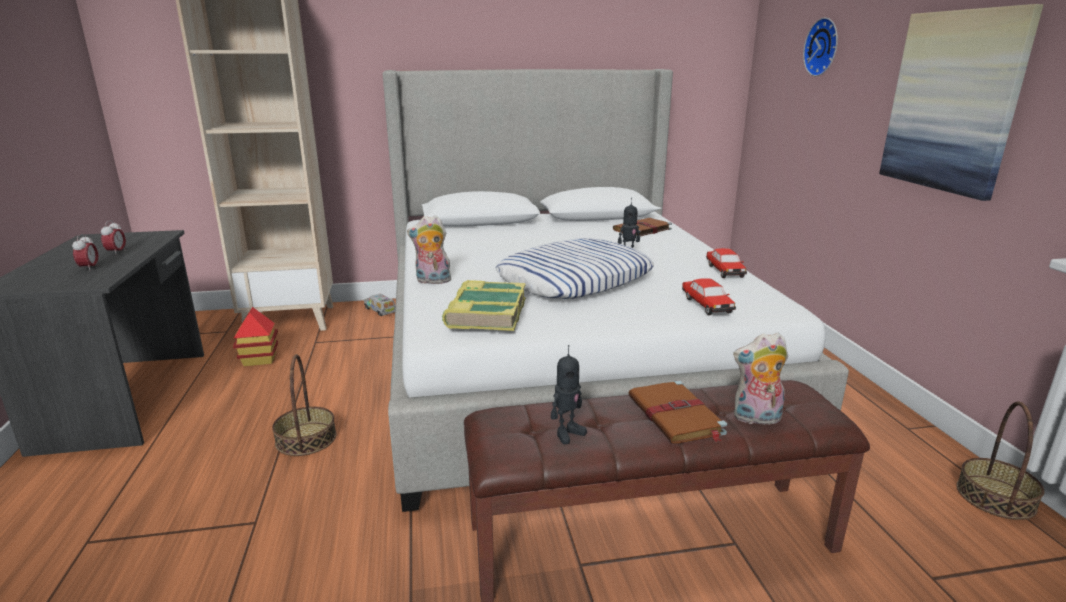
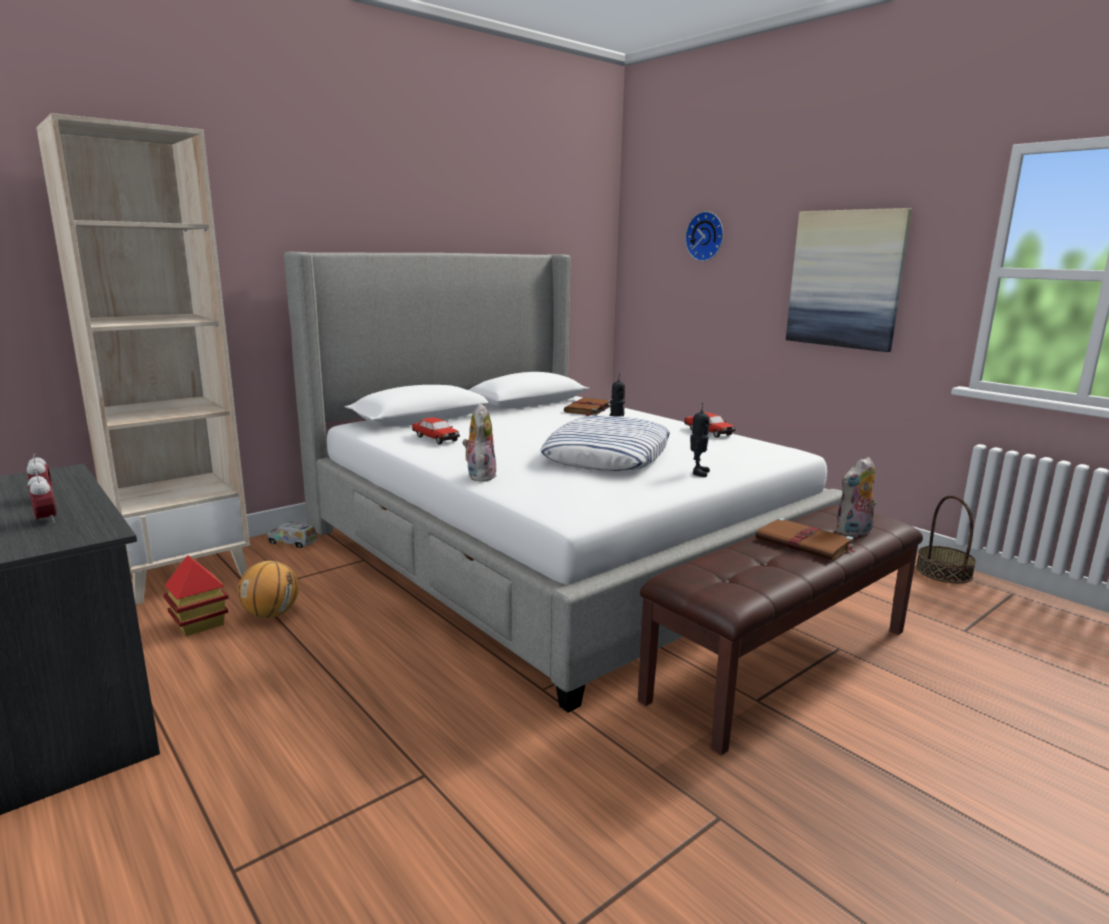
camera: 30 degrees left, 5 degrees down
basket [272,354,336,456] -> none
plush toy [407,215,451,284] -> plush toy turned 120 degrees clockwise [462,403,497,482]
book [442,280,526,331] -> none
toy robot [551,345,587,444] -> toy robot moved to [690,403,710,477]
toy car [682,278,736,315] -> toy car moved to [412,417,460,444]
none -> basketball [238,561,299,618]

